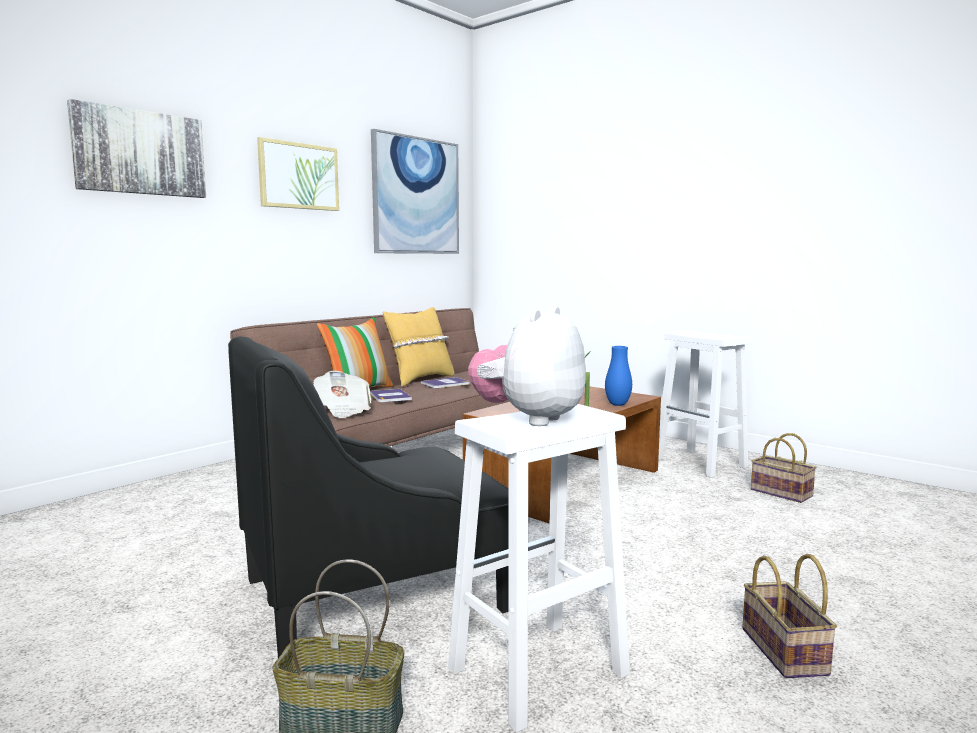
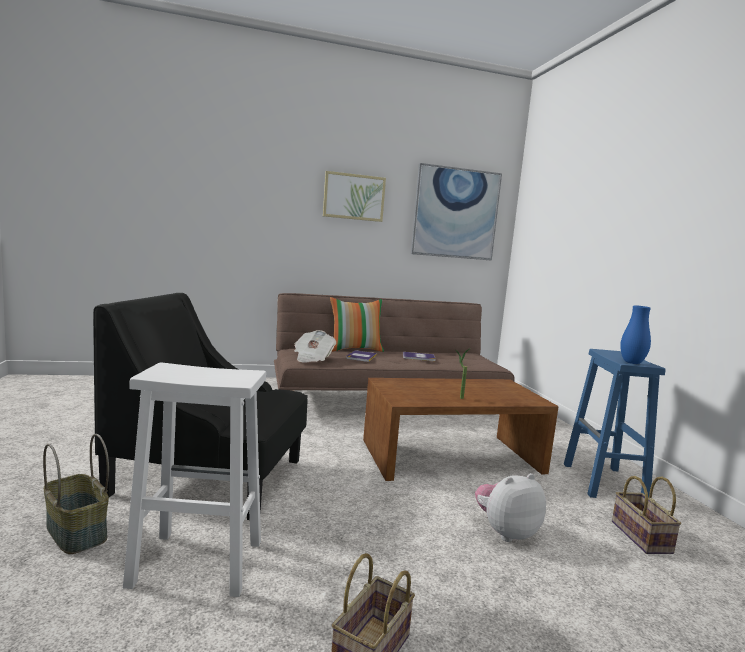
camera: 35 degrees right, 0 degrees up
picture [67,99,206,198] -> none
yellow pillow [383,307,455,386] -> none
plush toy [468,306,586,426] -> plush toy moved to [475,473,546,542]
blue vase [605,346,632,406] -> blue vase moved to [620,305,651,364]
white stool [658,330,751,478] -> blue stool [564,349,665,498]

